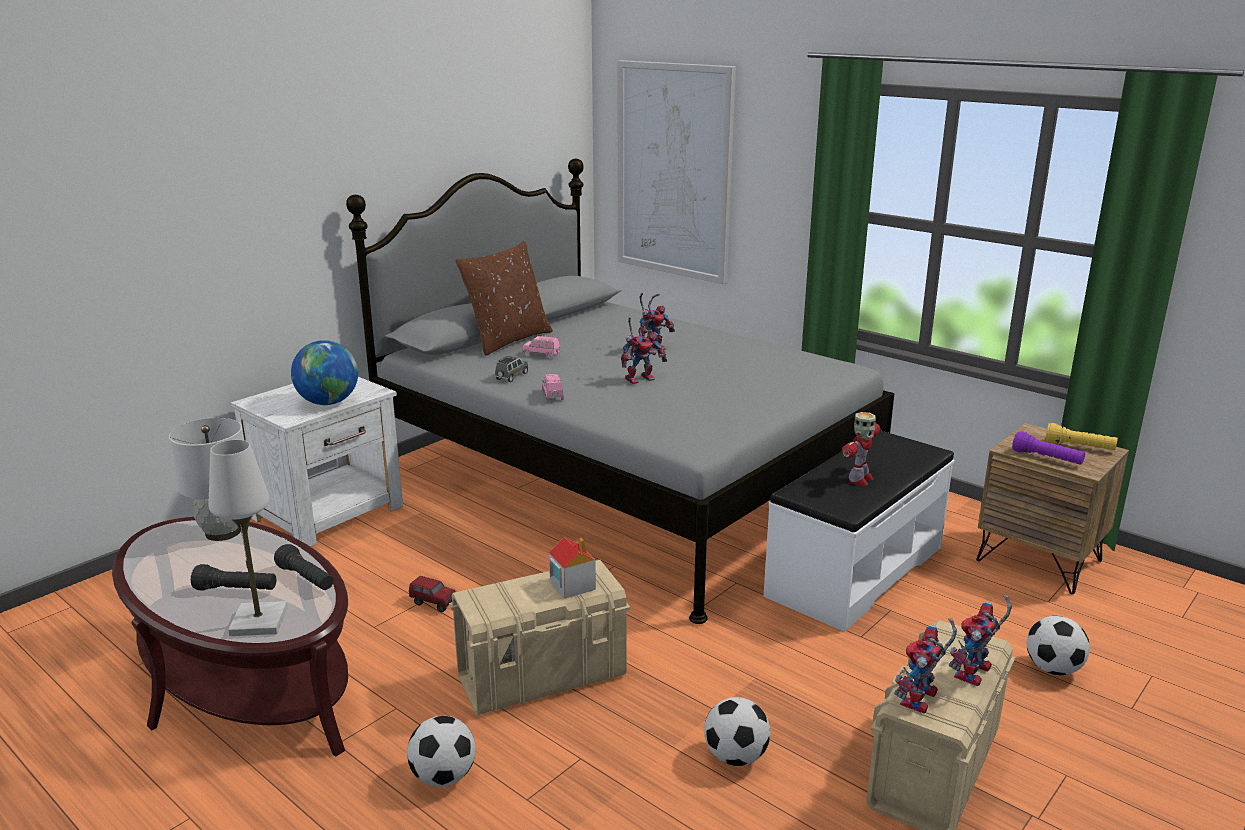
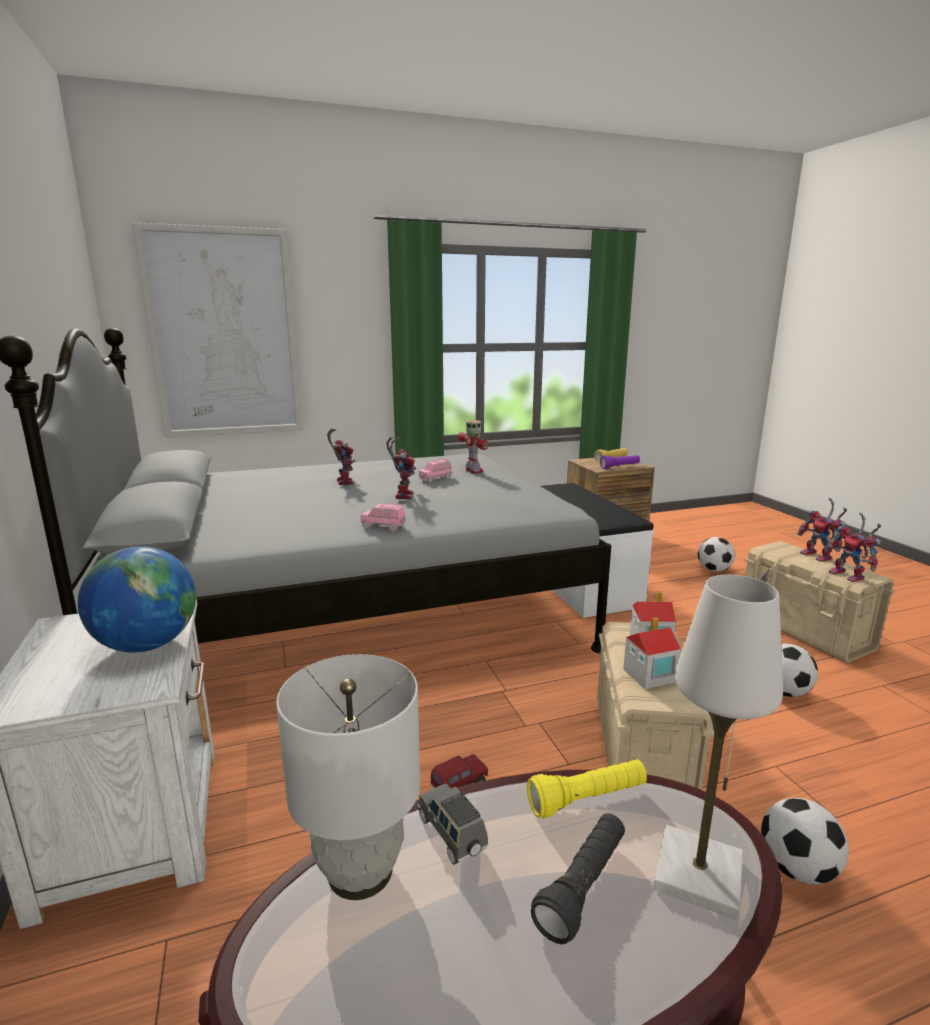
camera: 60 degrees left, 5 degrees down
black flashlight [274,544,334,590] -> yellow flashlight [527,759,647,818]
brown pillow [455,241,553,356] -> none
grey toy car [495,356,528,382] -> grey toy car moved to [418,784,488,865]
pink toy car [523,335,560,359] -> pink toy car moved to [419,459,452,482]
toy robot [841,412,880,486] -> toy robot moved to [458,420,489,473]
none -> toy house [623,617,681,689]

